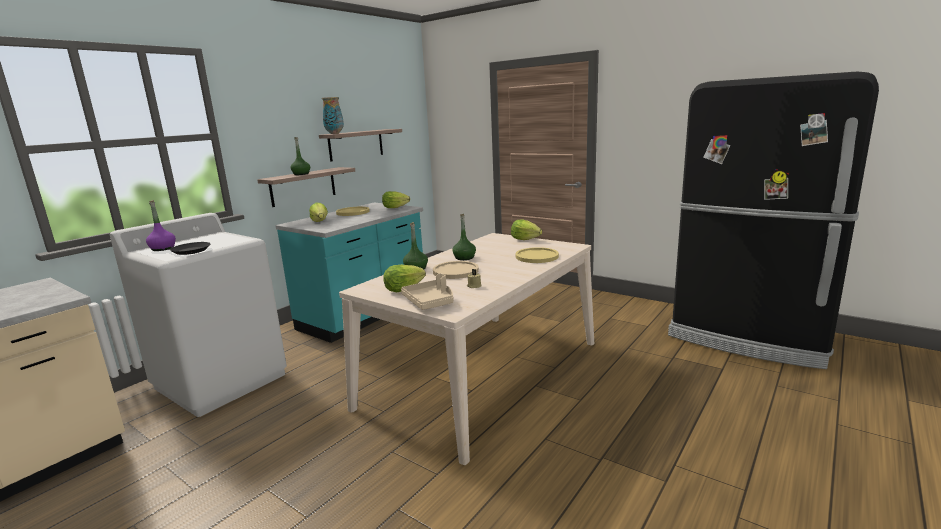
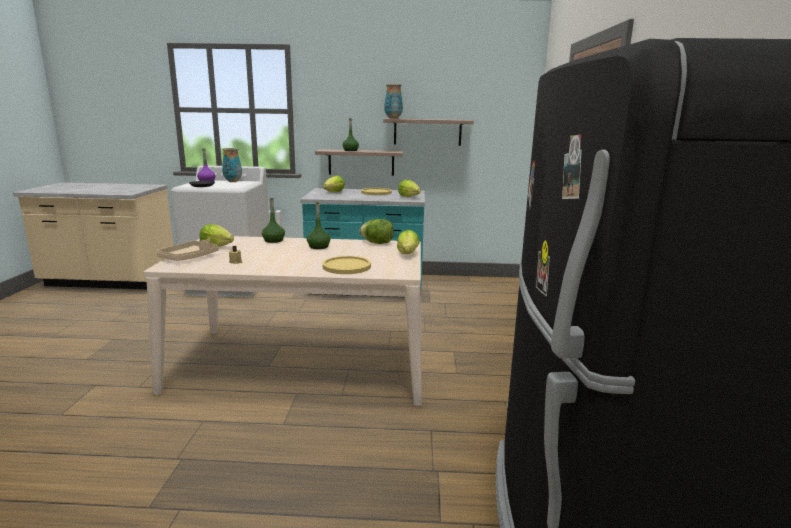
camera: 55 degrees right, 0 degrees up
beige plate [433,261,479,279] -> none
none -> vase [222,148,242,182]
none -> lettuce [360,219,393,244]

